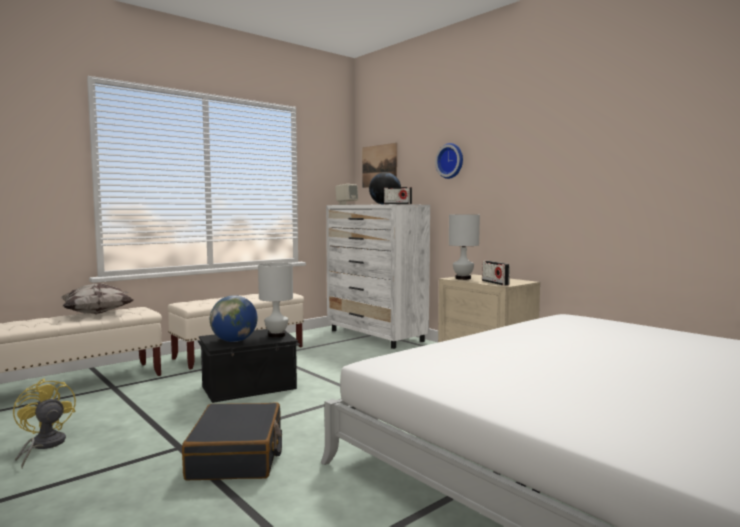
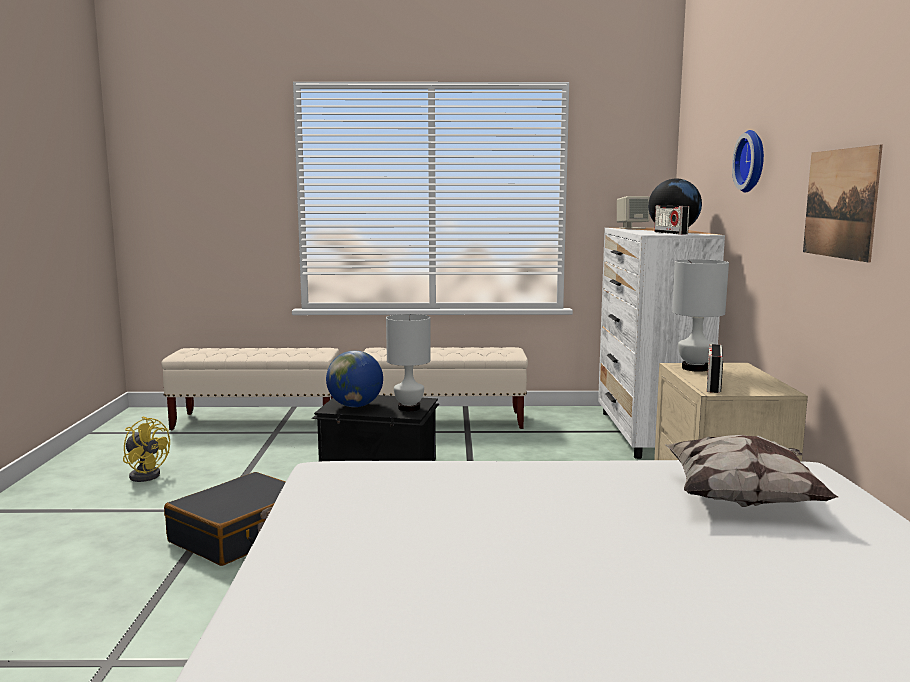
camera: 40 degrees right, 5 degrees up
yellow fan [13,378,76,468] -> yellow fan turned 120 degrees clockwise [123,417,170,482]
pillow [60,283,133,315] -> pillow moved to [666,435,839,507]
picture [362,143,397,188] -> picture moved to [803,145,883,263]

